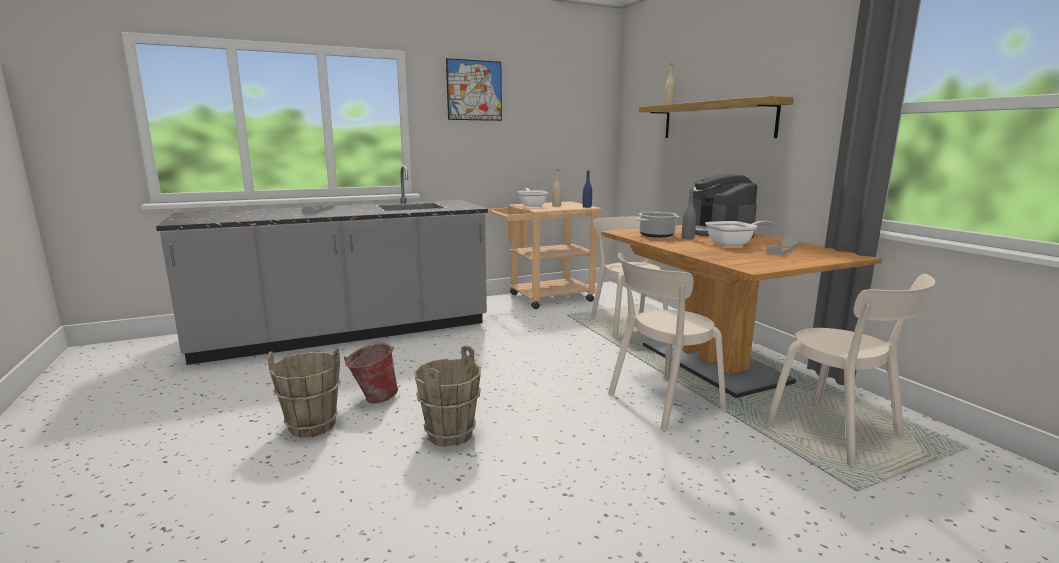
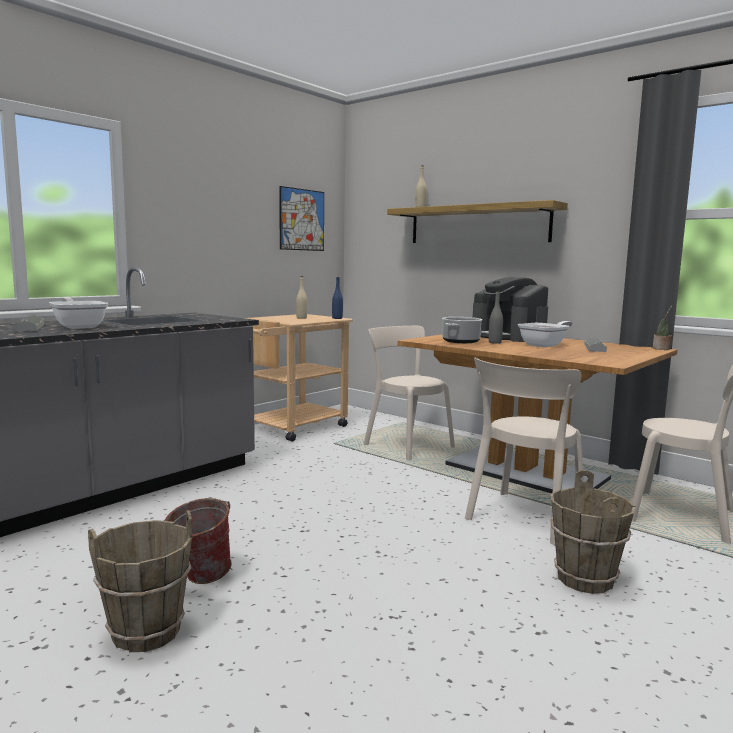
camera: 25 degrees left, 5 degrees down
brown bucket [414,346,481,447] -> brown bucket moved to [550,470,635,594]
picture [446,58,502,121] -> picture moved to [279,186,324,251]
frying pan [518,188,548,207] -> frying pan moved to [49,297,109,329]
none -> potted plant [653,305,673,350]

